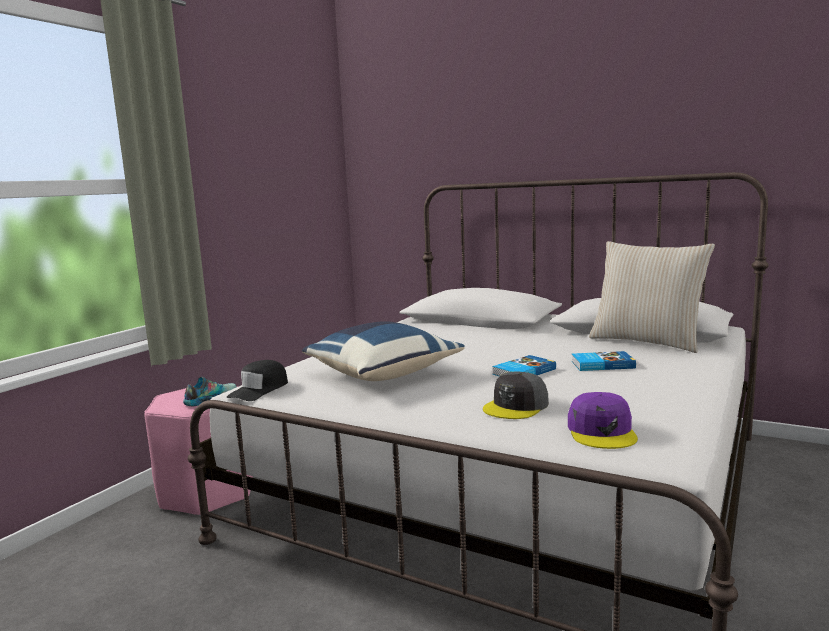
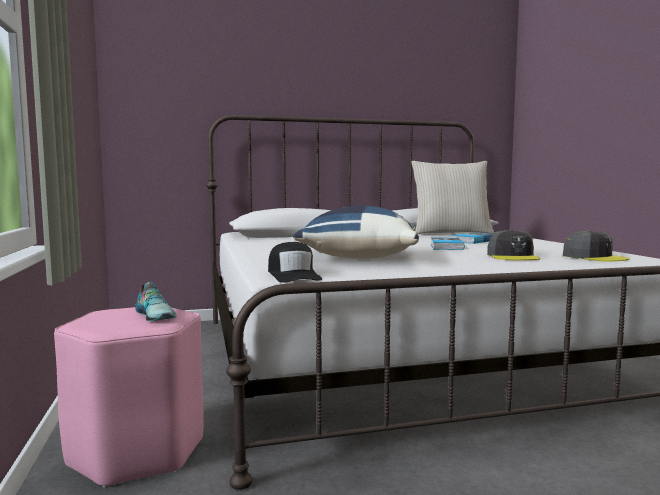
camera: 45 degrees left, 5 degrees down
shoe [183,377,237,406] -> shoe turned 150 degrees clockwise [135,282,177,321]
purple cap [568,392,638,449] -> grey cap [563,230,630,261]

